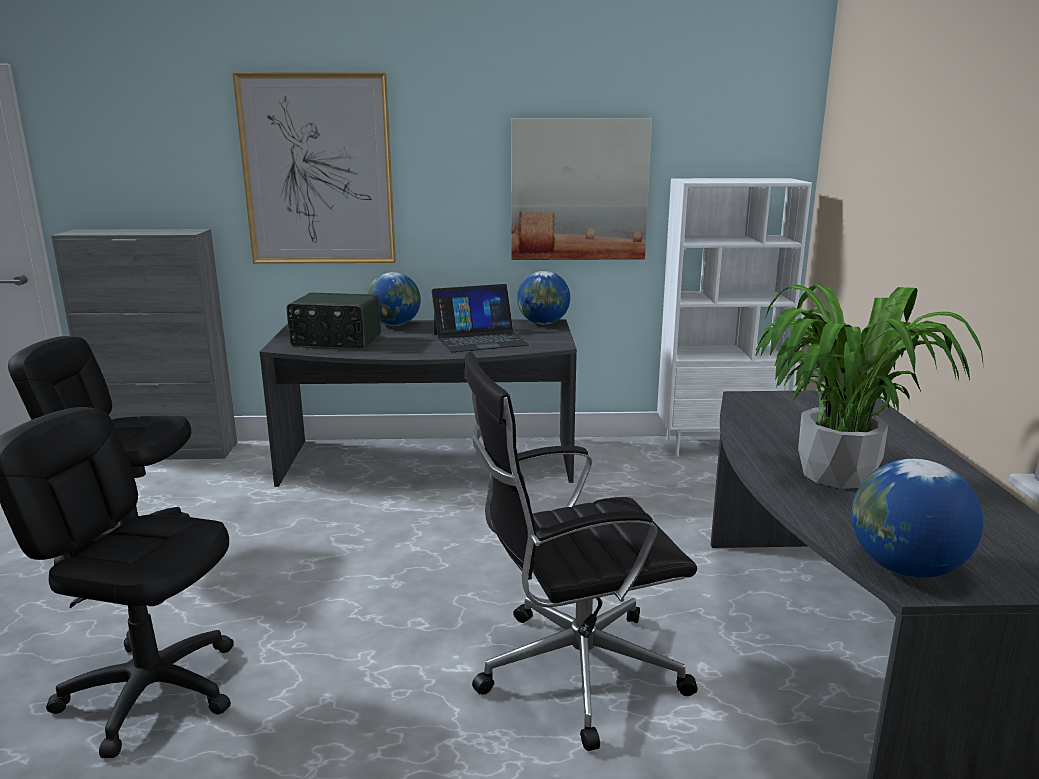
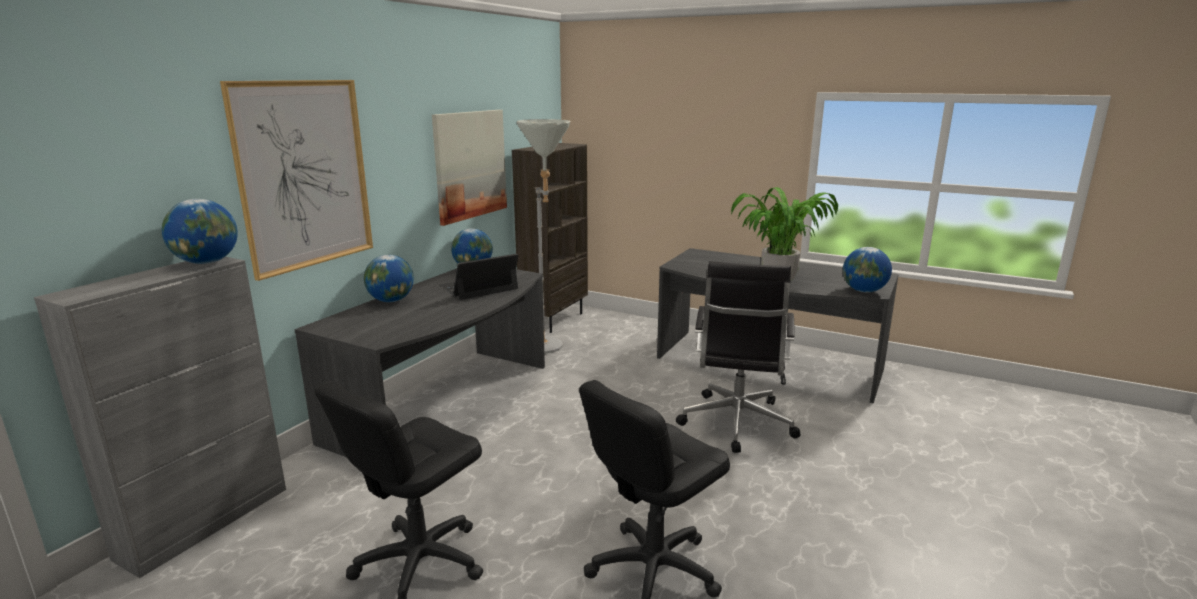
camera: 60 degrees left, 0 degrees up
radio [286,292,381,349] -> none
laptop [432,284,529,352] -> laptop turned 135 degrees counterclockwise [439,254,518,300]
white bookcase [657,178,812,456] -> brown bookcase [512,143,588,333]
none -> globe [162,199,238,264]
none -> grey floor lamp [517,119,570,354]

